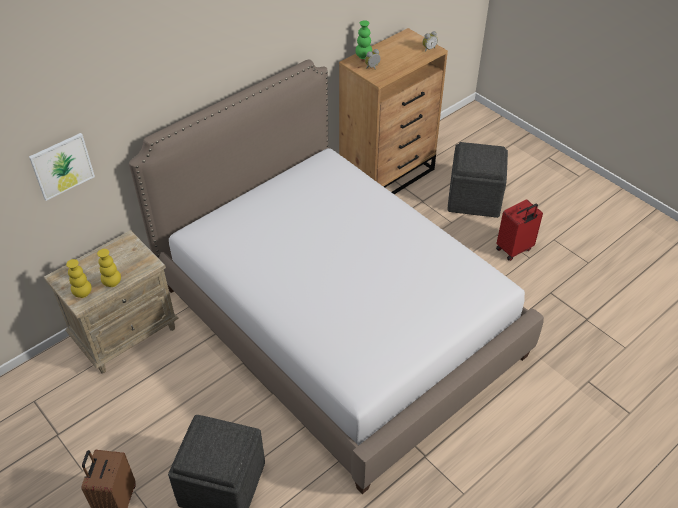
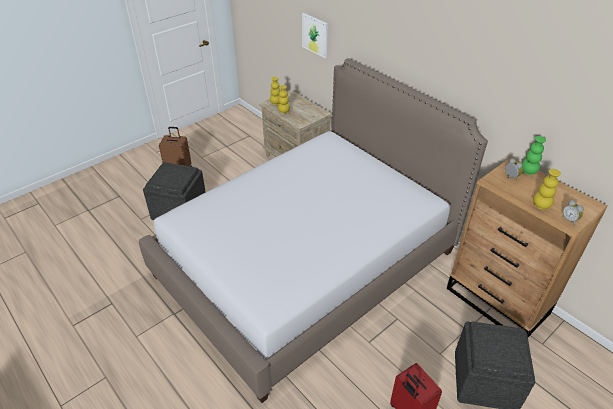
camera: 90 degrees right, 5 degrees down
none -> yellow vase [533,169,561,209]

